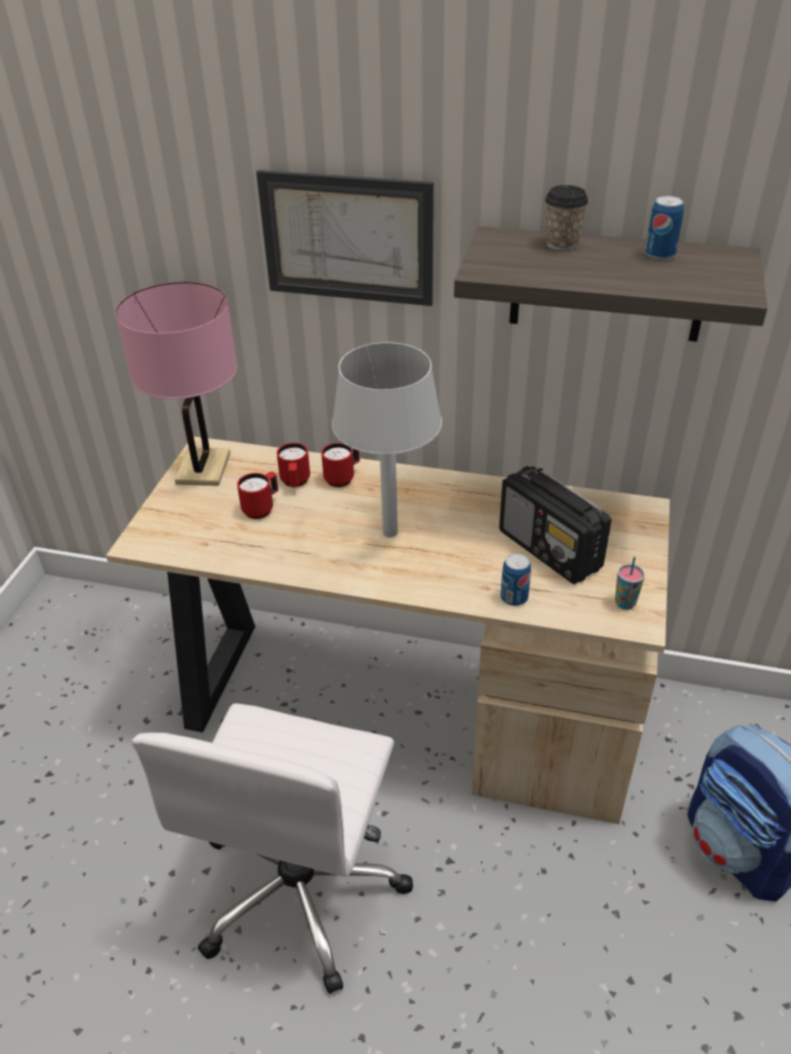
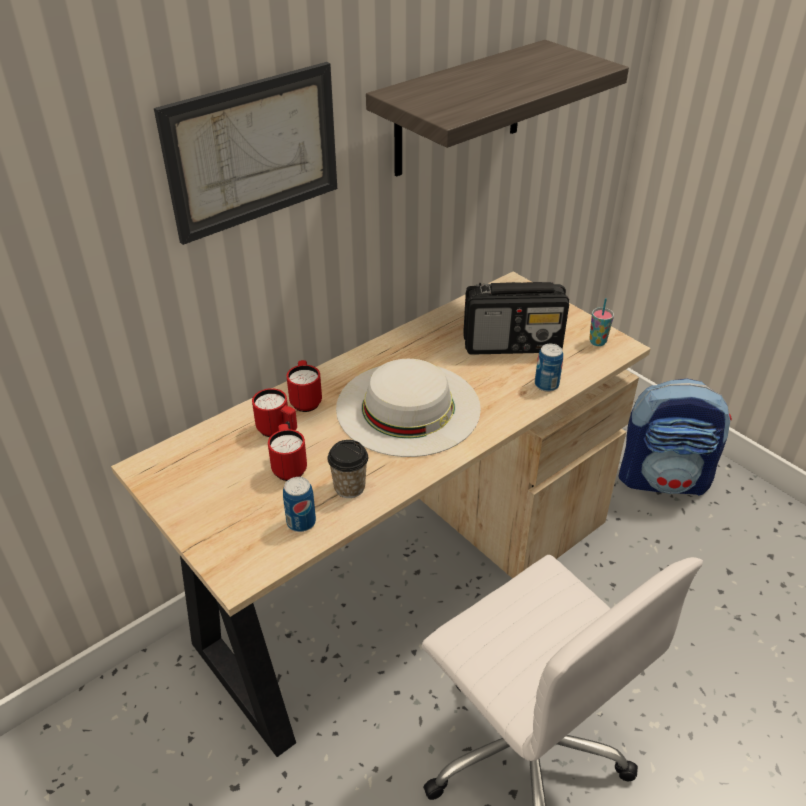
camera: 55 degrees left, 0 degrees up
pink table lamp [115,282,238,486] -> none
grey table lamp [332,342,442,537] -> white hat [336,359,481,457]
cup [545,185,588,251] -> cup moved to [327,440,368,498]
can [645,196,684,260] -> can moved to [283,477,316,532]

